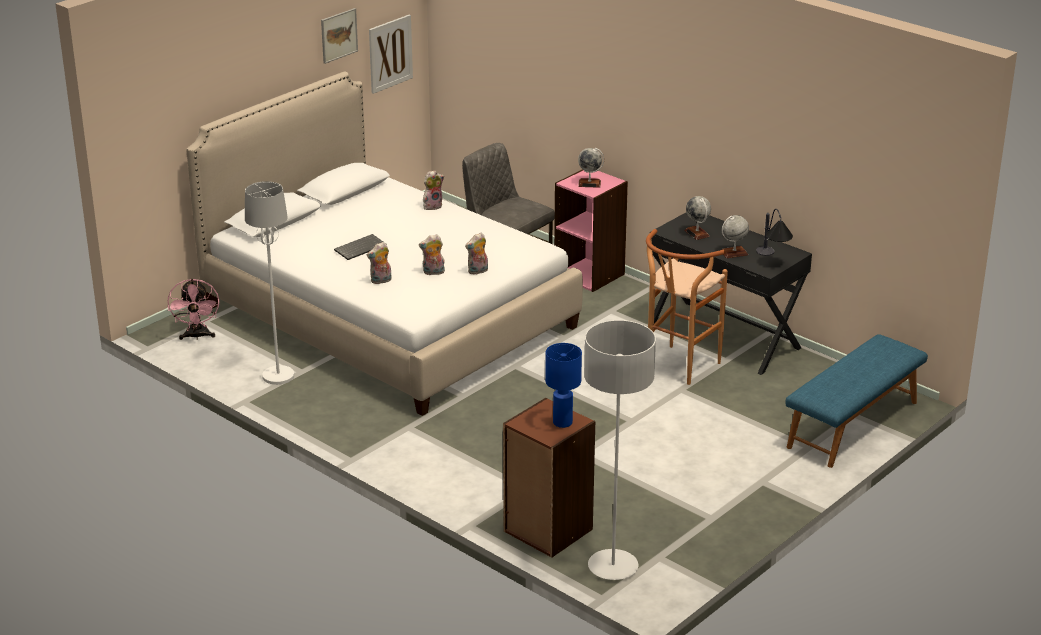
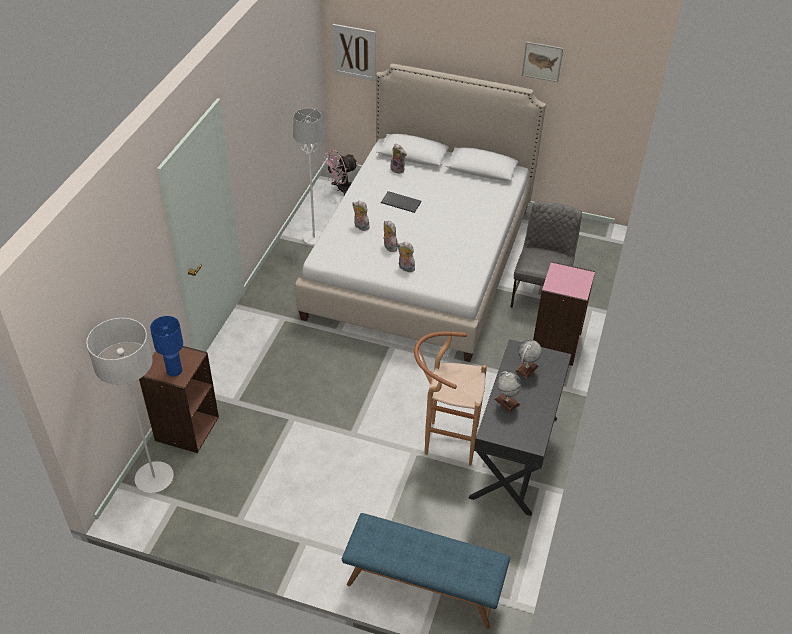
camera: 65 degrees right, 15 degrees up
picture [369,15,413,94] -> picture moved to [332,24,376,81]
plush toy [423,170,444,210] -> plush toy moved to [390,143,407,174]
globe [578,148,604,188] -> none
table lamp [756,209,793,256] -> none

